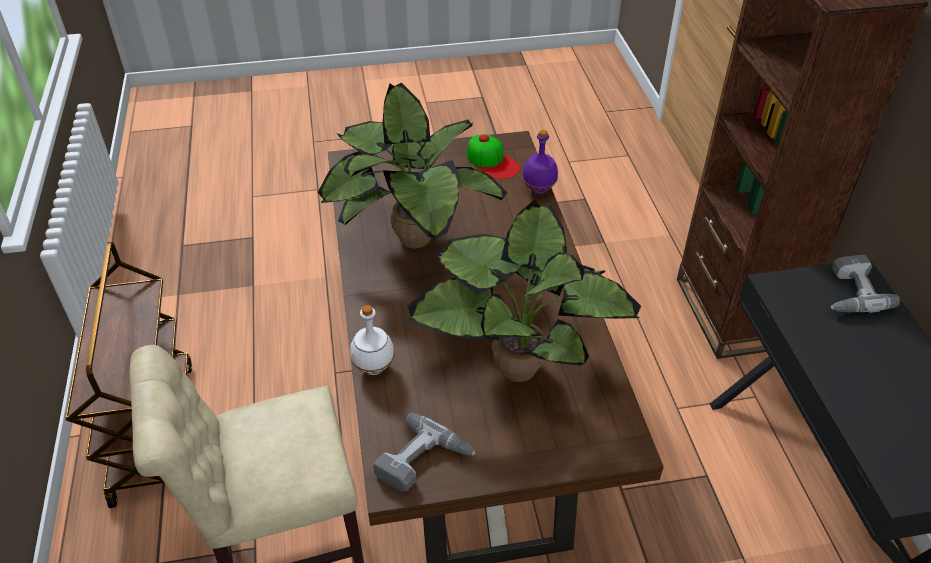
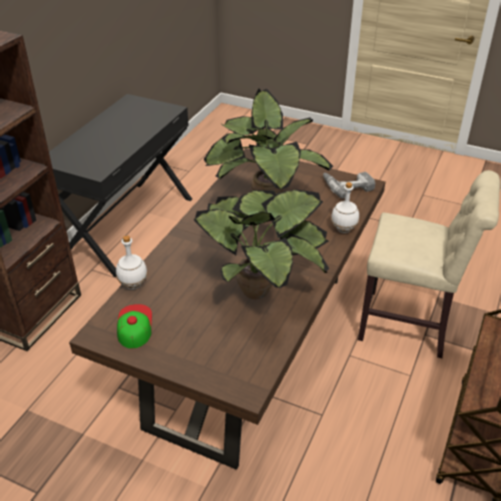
camera: 145 degrees left, 5 degrees down
purple bottle [522,130,558,194] -> white bottle [116,235,148,289]
power drill [830,255,900,313] -> none

